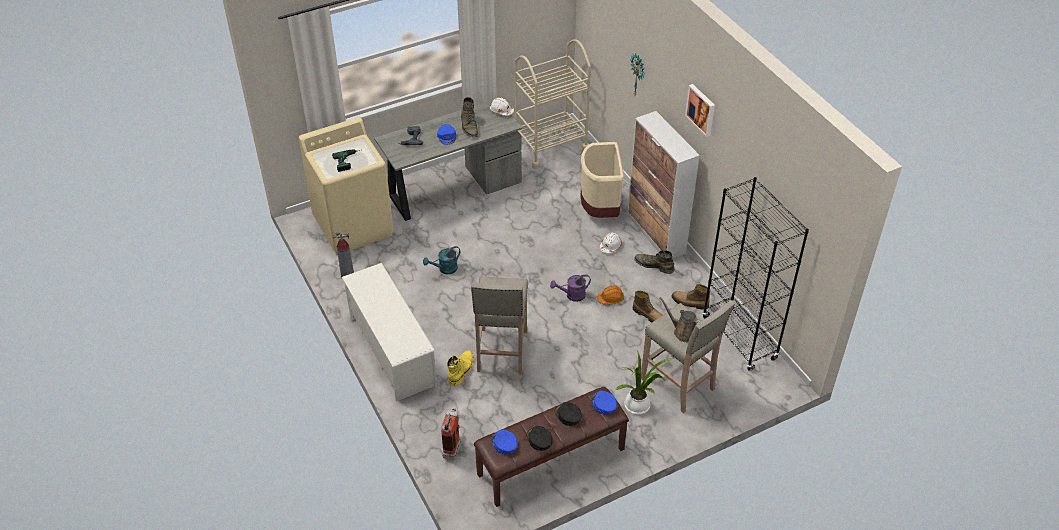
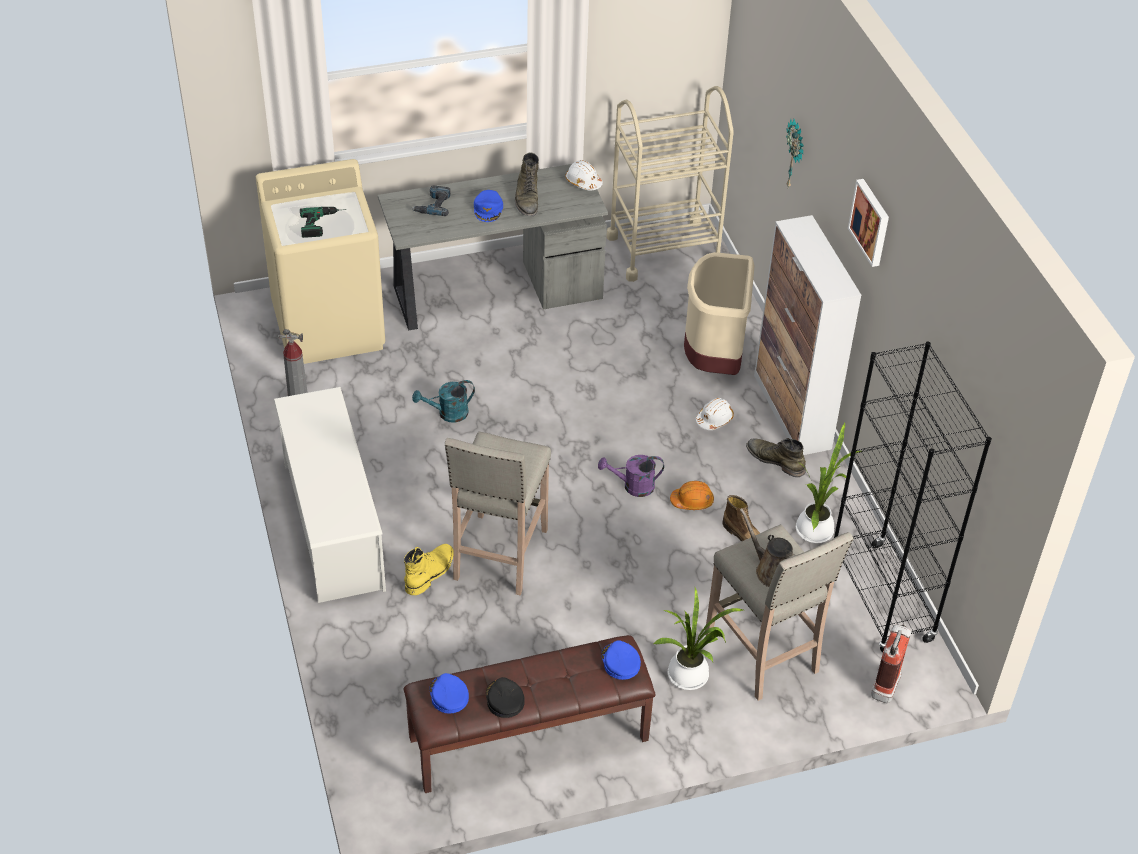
camera: 10 degrees right, 0 degrees up
fire extinguisher [441,408,461,460] -> fire extinguisher moved to [871,624,911,703]
black cap [554,402,582,426] -> none
boot [672,284,711,309] -> potted plant [796,422,860,543]

